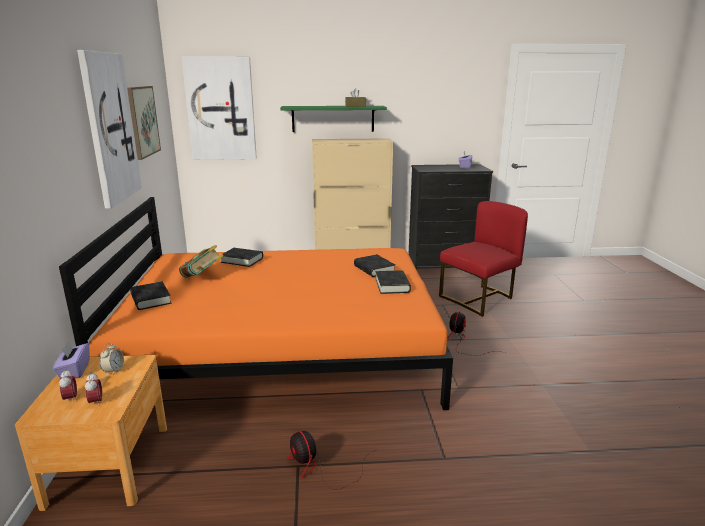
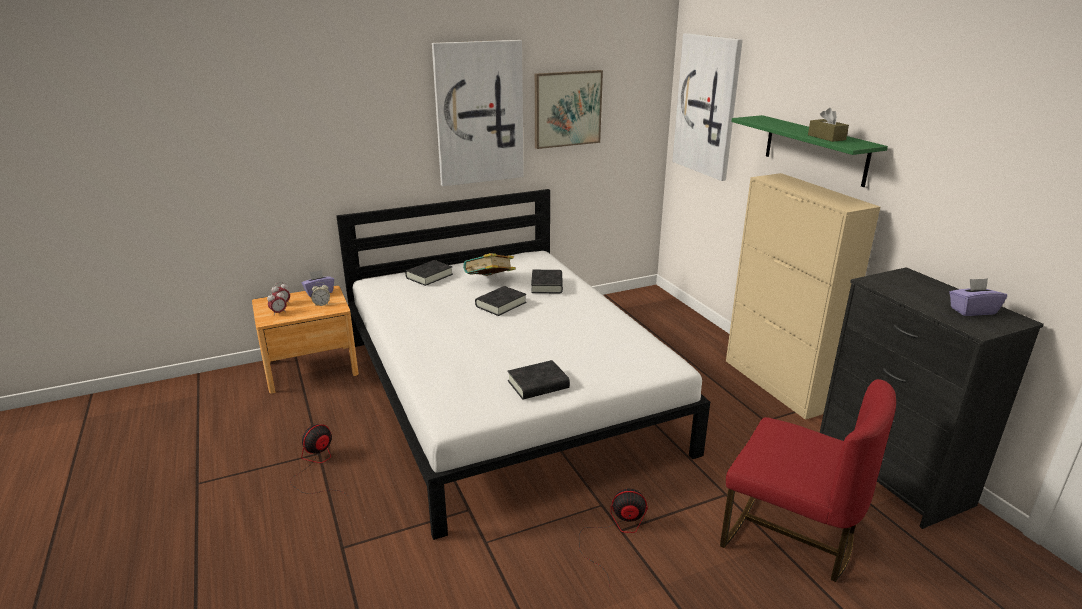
camera: 70 degrees right, 5 degrees up
orange bed [59,197,453,410] -> white bed [336,189,710,540]
black book [354,254,395,277] -> black book moved to [475,286,526,316]

